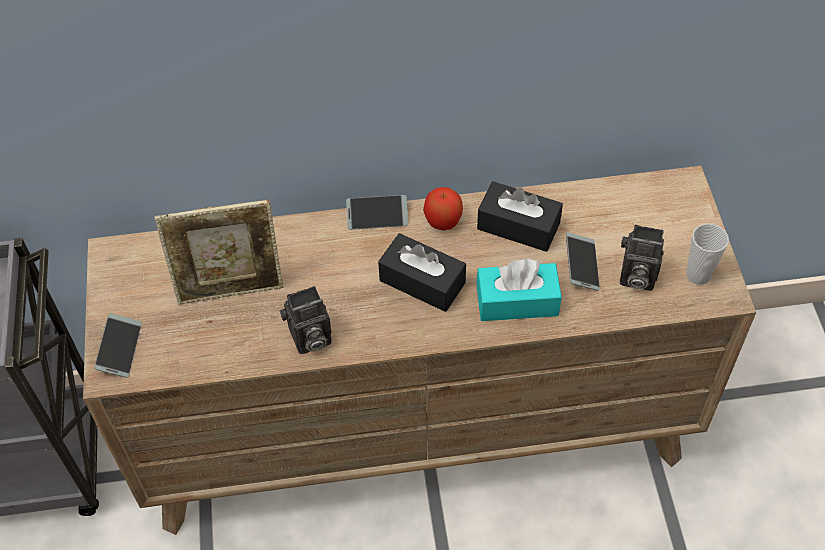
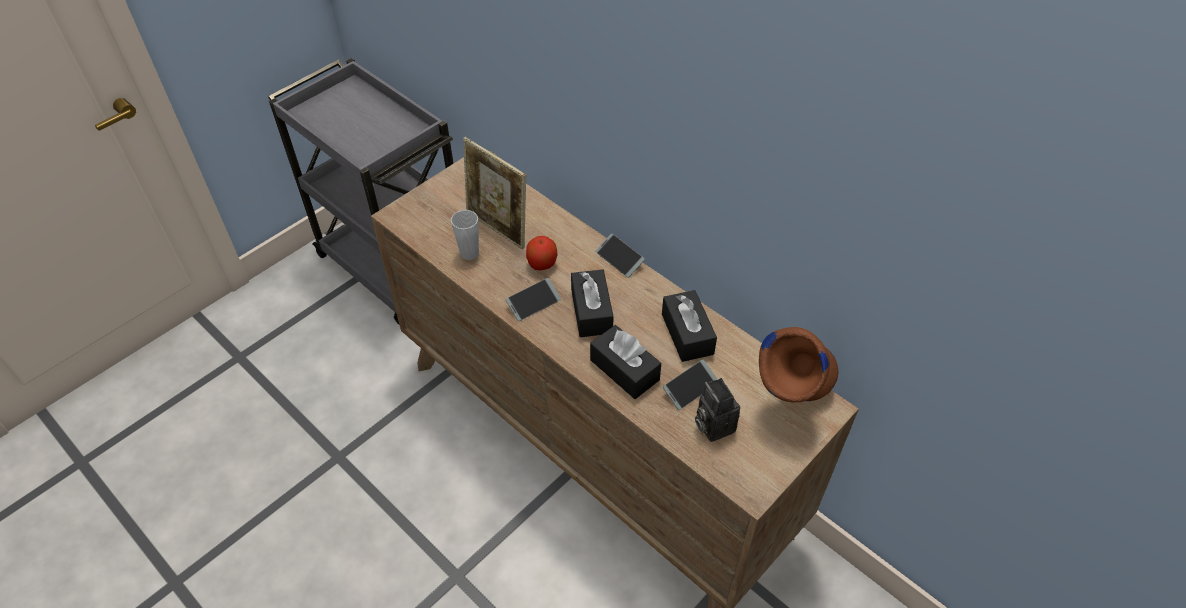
camera: 50 degrees right, 5 degrees down
phone [94,313,142,378] -> phone moved to [506,278,561,321]
camera [280,286,332,354] -> none
apple [423,187,463,230] -> apple moved to [526,236,558,270]
turquoise tissue box [476,259,562,321] -> black tissue box [590,325,661,399]
cup [686,224,729,285] -> cup moved to [451,210,479,260]
none -> brown vase [759,327,838,402]

